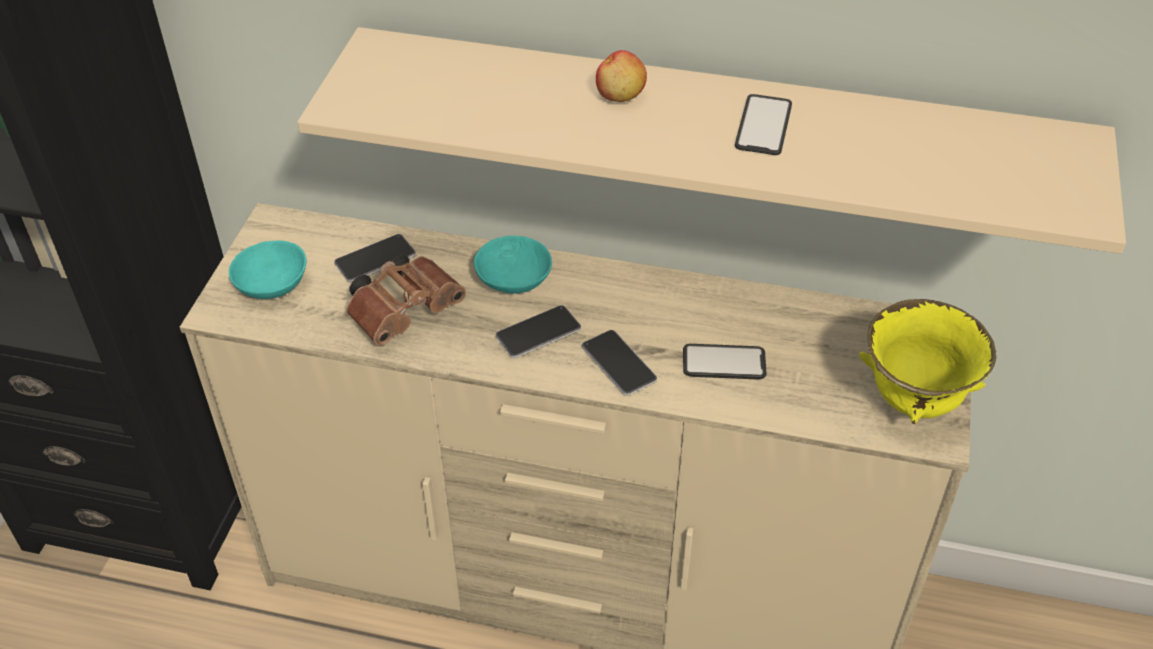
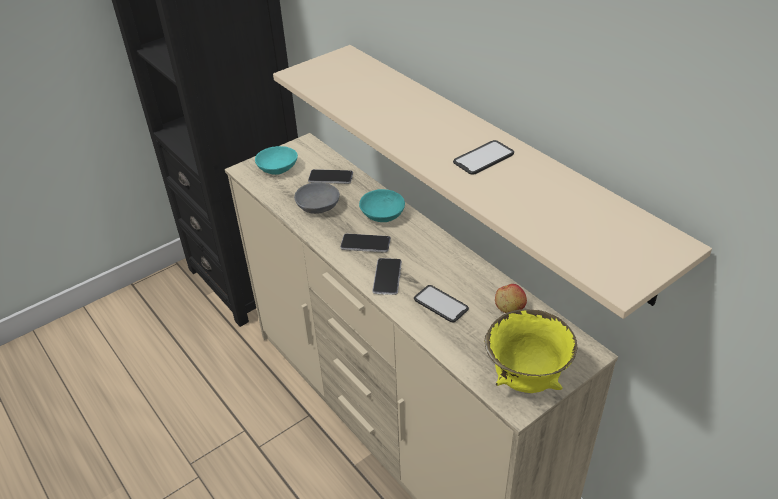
camera: 40 degrees right, 5 degrees down
brown binoculars [346,255,466,345] -> grey bowl [294,182,340,214]
apple [596,50,647,102] -> apple moved to [495,284,527,313]

